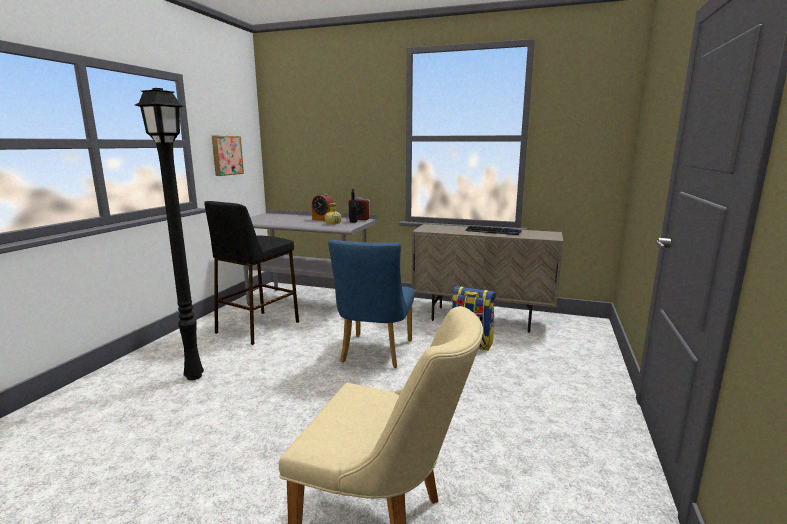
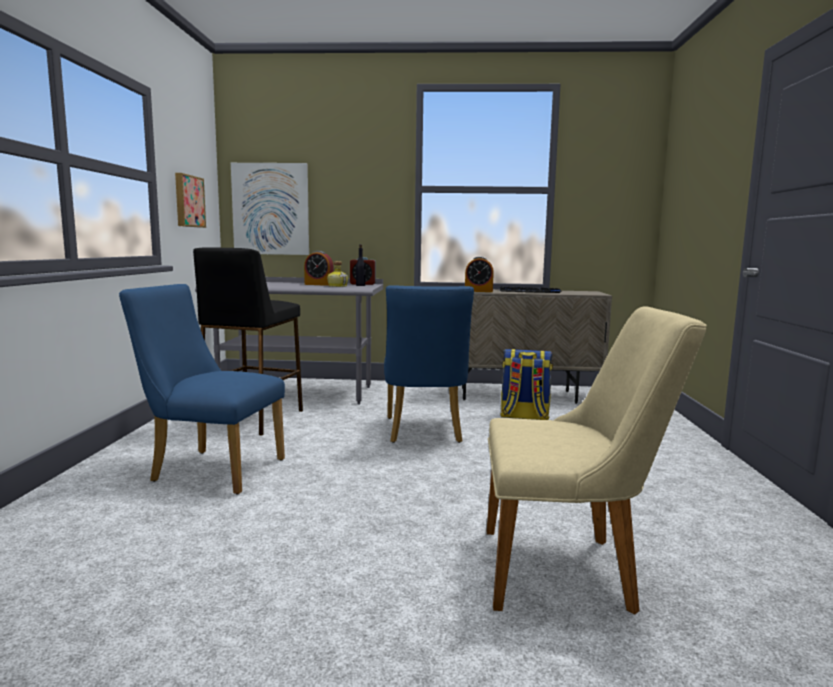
camera: 15 degrees left, 5 degrees down
black floor lamp [135,88,204,380] -> blue chair [119,284,285,495]
none -> picture [231,163,309,255]
none -> alarm clock [465,257,494,292]

